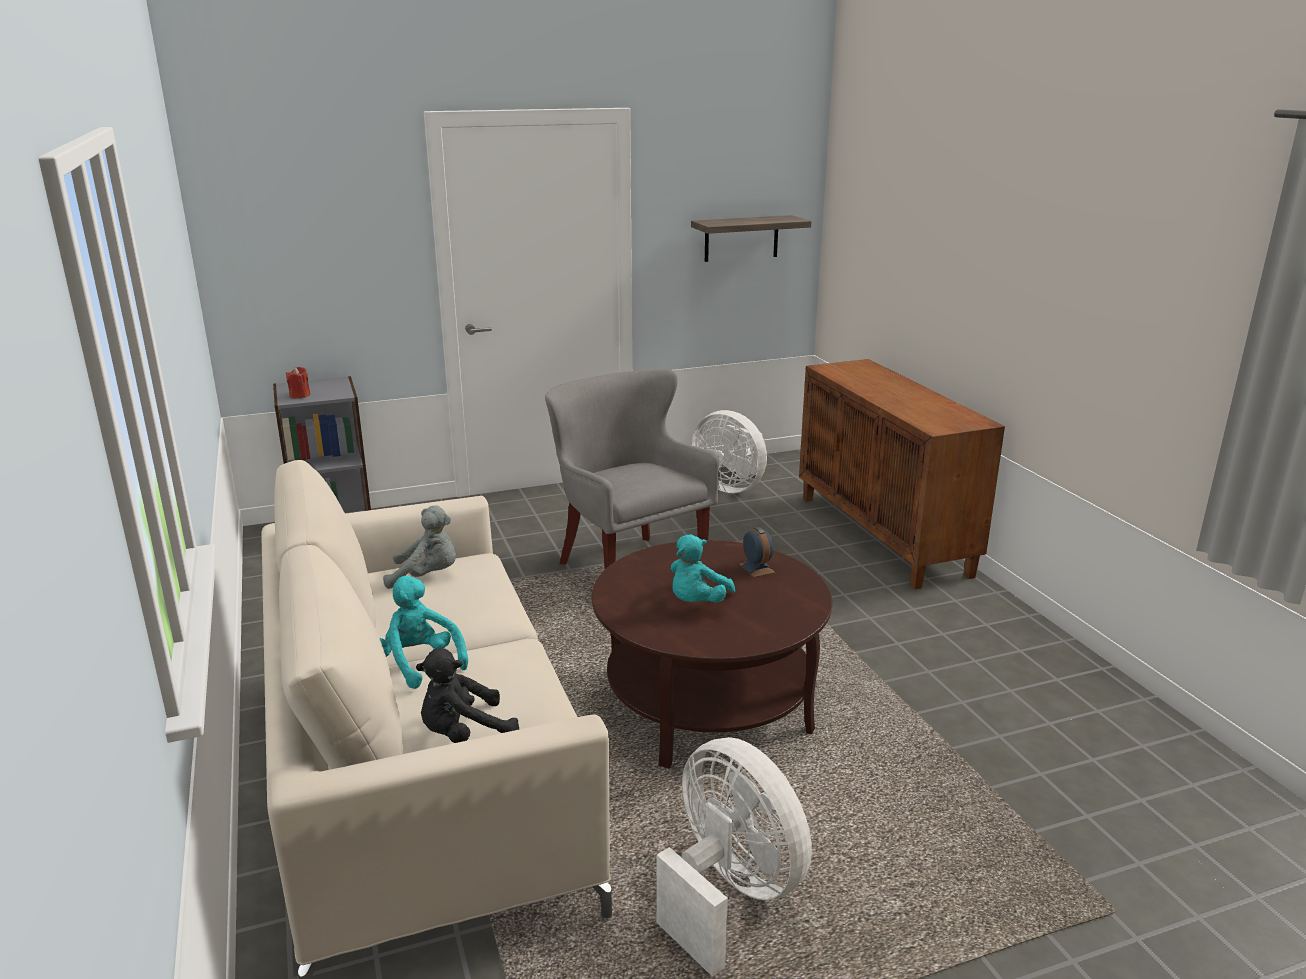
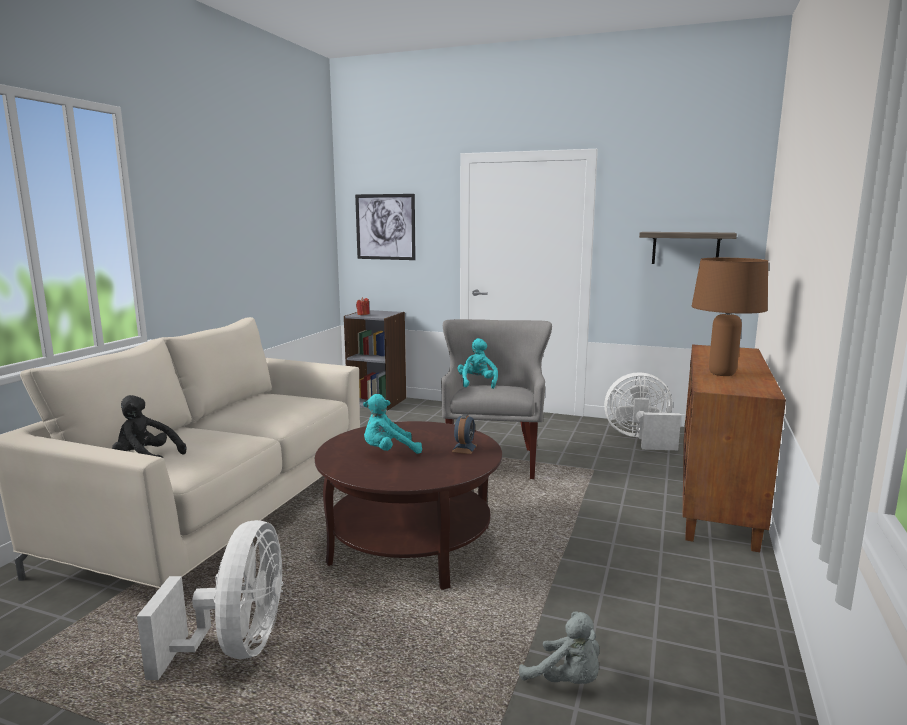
camera: 40 degrees right, 10 degrees down
turquoise plush toy [380,576,468,689] -> turquoise plush toy moved to [457,338,498,389]
grey plush toy [383,505,456,589] -> grey plush toy moved to [519,611,600,684]
white fan [691,410,767,493] -> white fan turned 105 degrees clockwise [604,372,681,450]
none -> picture [355,194,416,260]
none -> brown table lamp [692,258,768,376]

